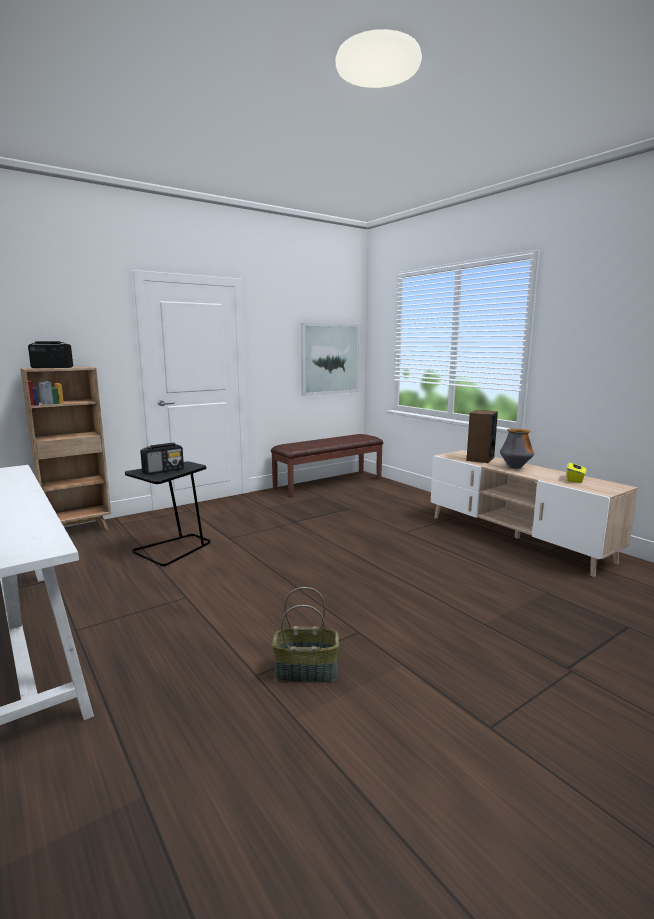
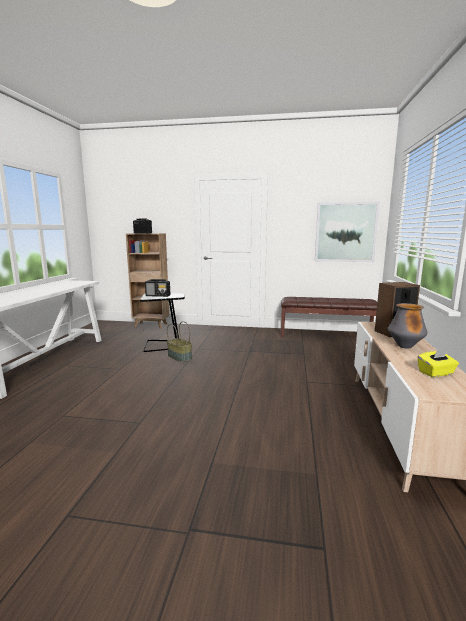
camera: 45 degrees right, 0 degrees up
basket [272,587,339,683] -> basket moved to [167,321,192,362]

